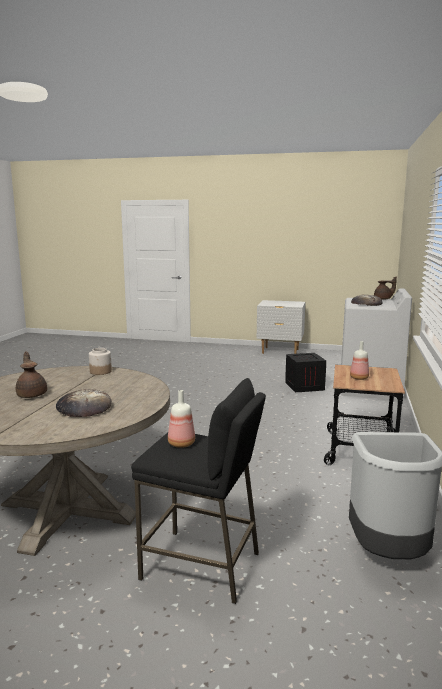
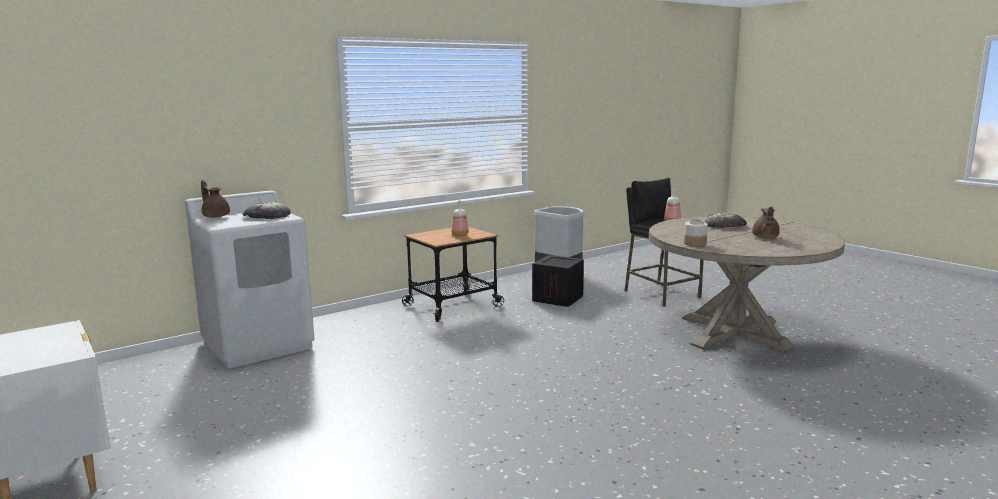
camera: 140 degrees left, 0 degrees up
crate [285,353,326,392] -> crate moved to [532,255,584,307]

